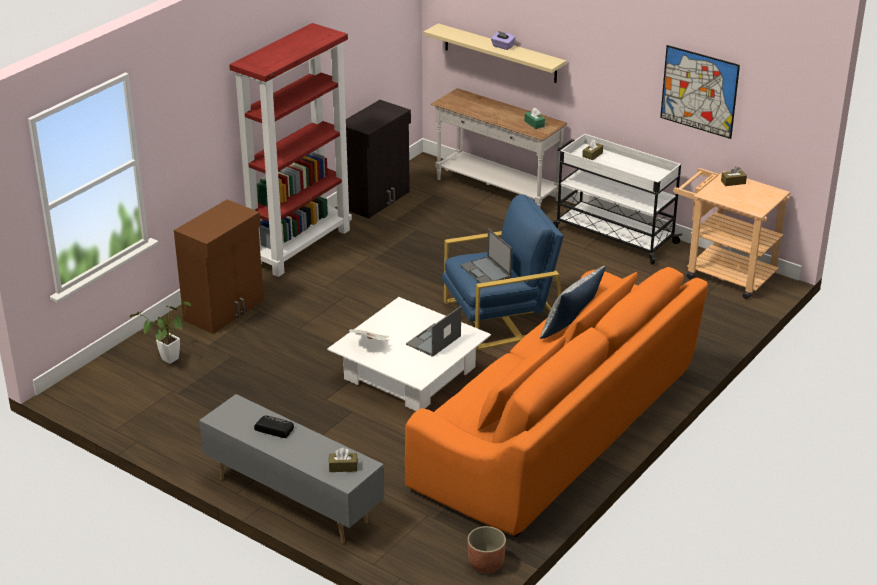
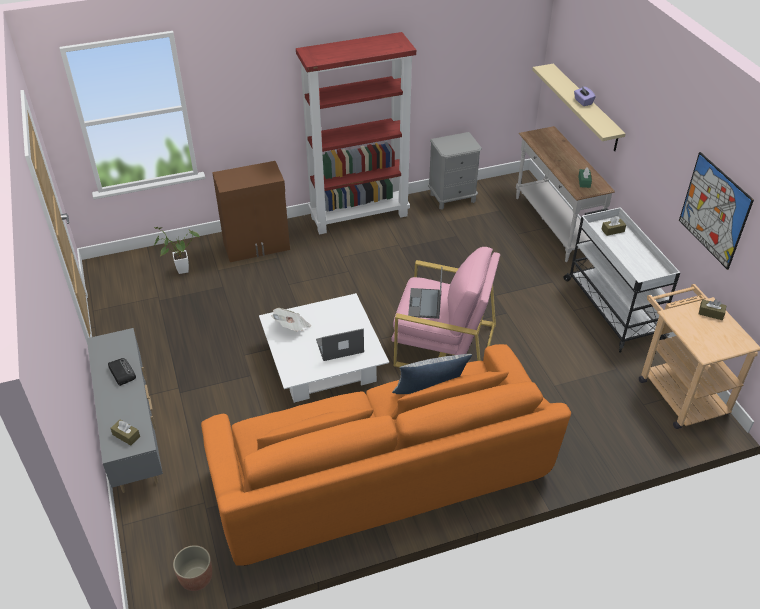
camera: 35 degrees right, 10 degrees up
black cabinet [346,100,411,219] -> grey nightstand [428,132,482,210]
blue armchair [442,195,564,350] -> pink armchair [391,247,500,367]

